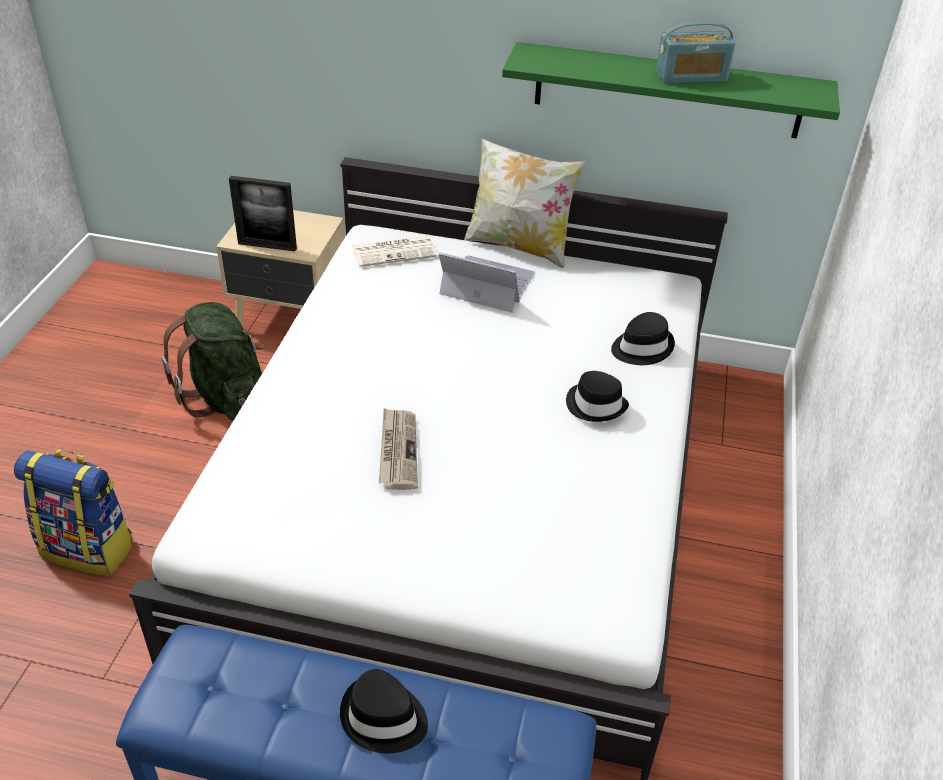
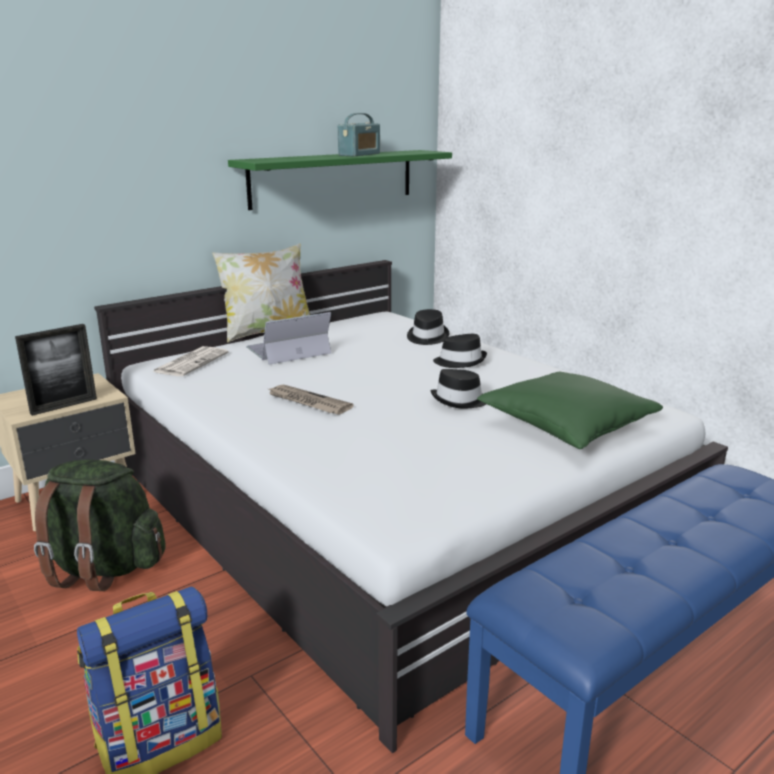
camera: 50 degrees left, 20 degrees down
black hat [340,669,428,753] -> black hat moved to [430,369,486,409]
newspaper [379,408,418,490] -> newspaper moved to [266,385,354,415]
none -> green pillow [477,372,663,449]

